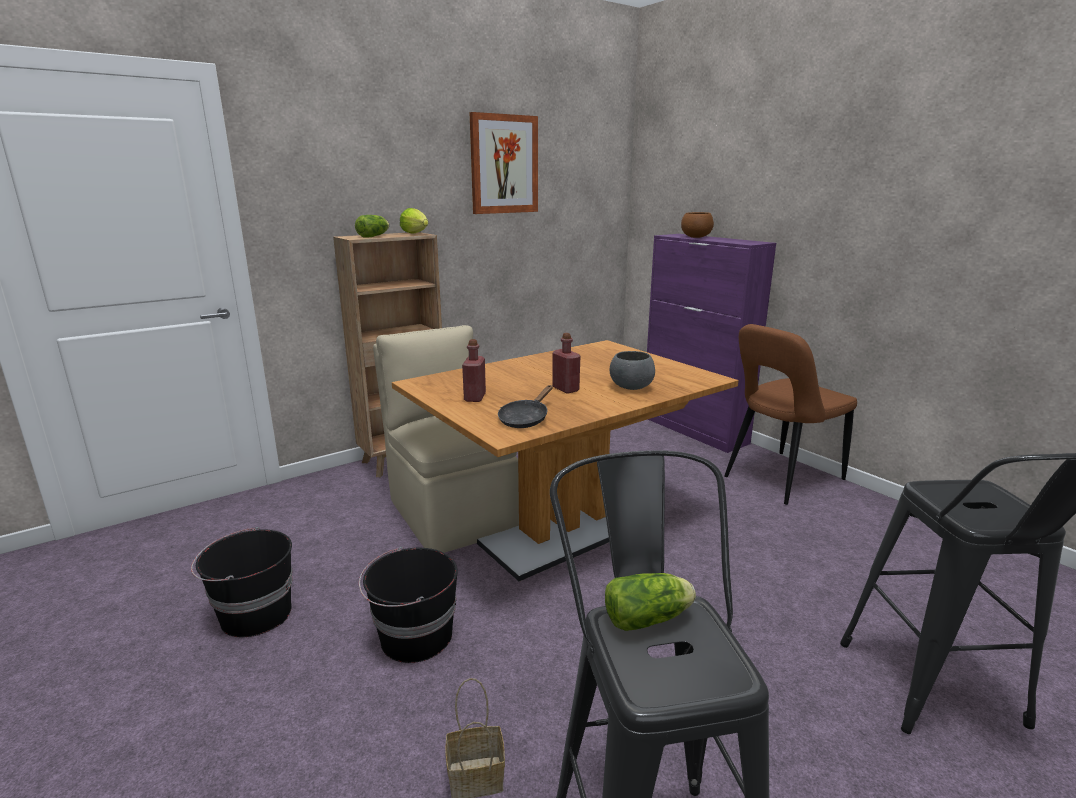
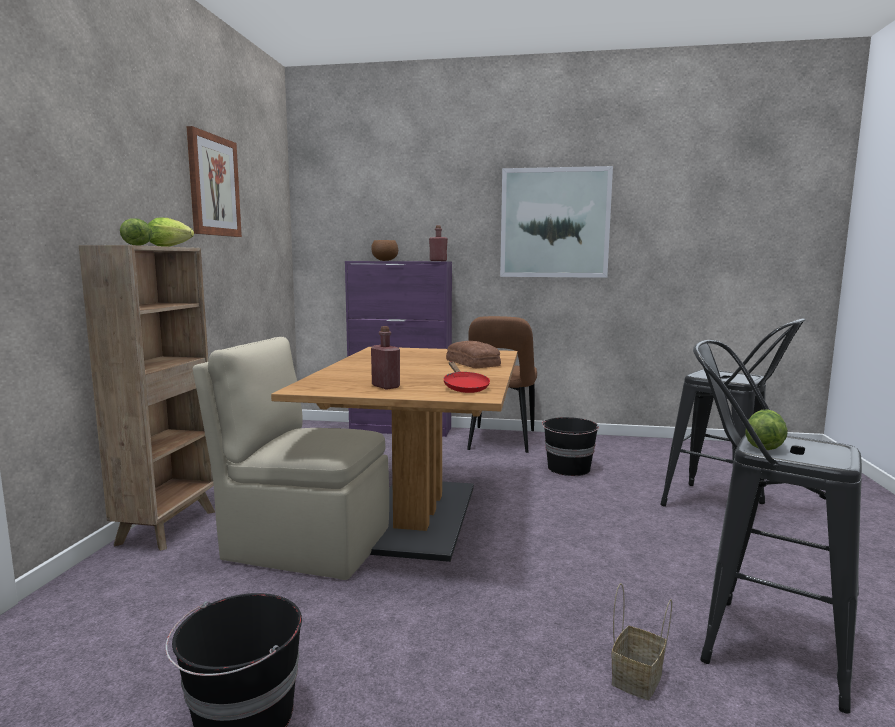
camera: 45 degrees left, 10 degrees down
black bucket [359,547,458,663] -> black bucket moved to [542,417,599,476]
black frying pan [498,385,553,428] -> red frying pan [444,361,490,393]
red bottle [552,333,581,394] -> red bottle moved to [429,225,448,261]
grey bowl [609,351,655,390] -> bread [446,341,501,368]
none -> picture [500,166,613,278]

